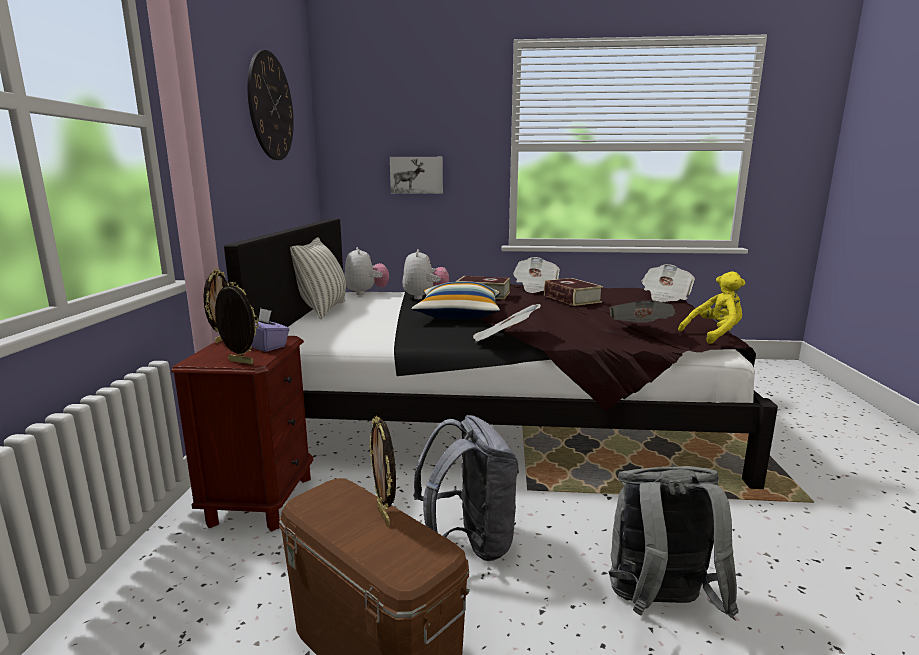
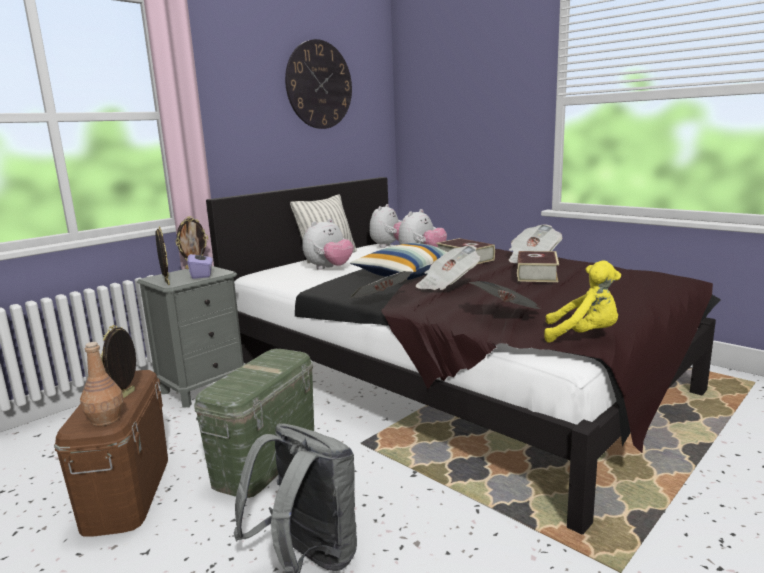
camera: 40 degrees right, 0 degrees up
brown nightstand [171,336,313,532] -> grey nightstand [137,266,246,408]
picture [390,157,443,194] -> none
grey backpack [413,415,519,561] -> green storage box [194,349,314,498]
newspaper [641,264,695,302] -> newspaper moved to [416,245,480,290]
none -> brown bottle [80,342,124,426]
none -> plush toy [302,219,354,270]

